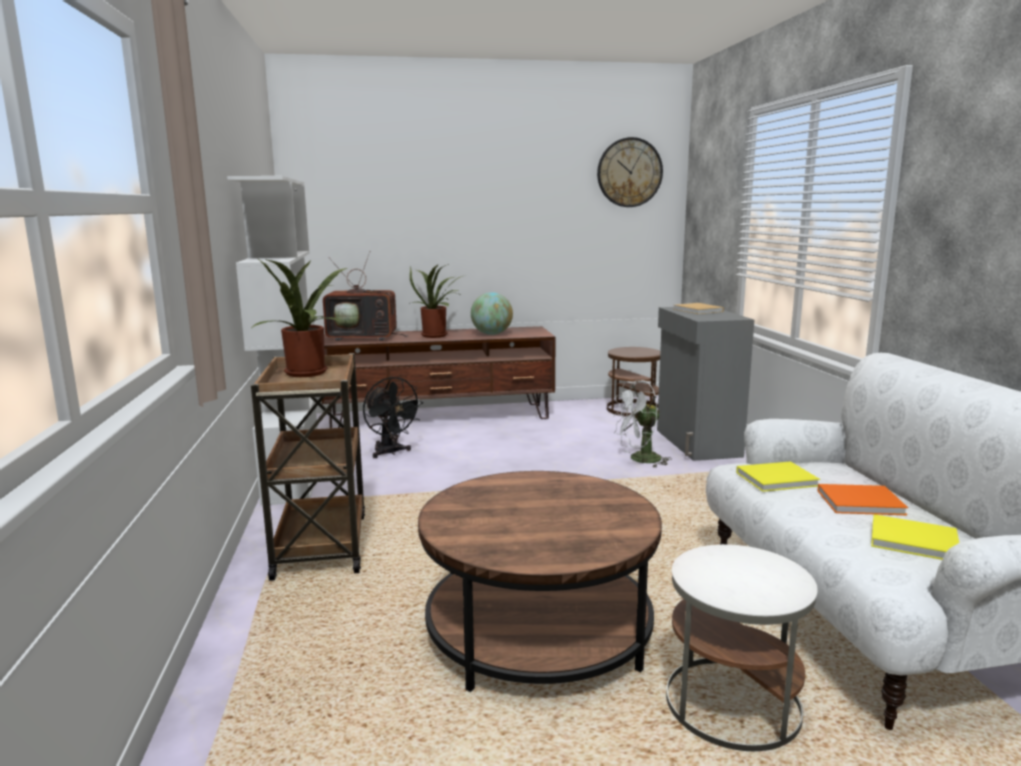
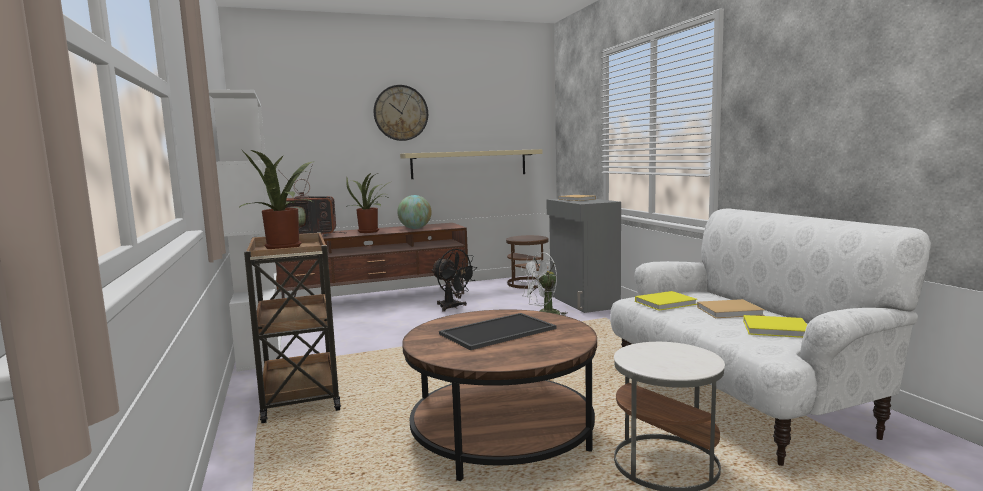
camera: 10 degrees left, 5 degrees down
black fan [363,377,423,458] -> black fan moved to [431,249,477,312]
wall clock [597,137,663,207] -> wall clock moved to [373,85,428,141]
orange book [818,484,908,515] -> beige book [697,299,765,318]
none -> beige shelf [400,149,543,179]
none -> tray [439,313,556,350]

